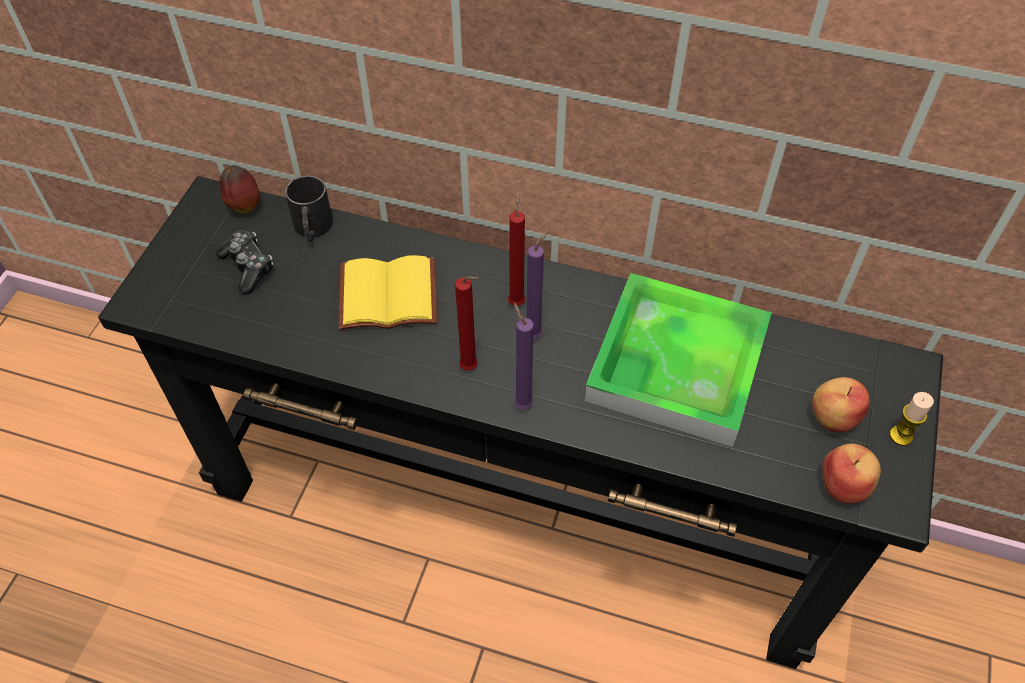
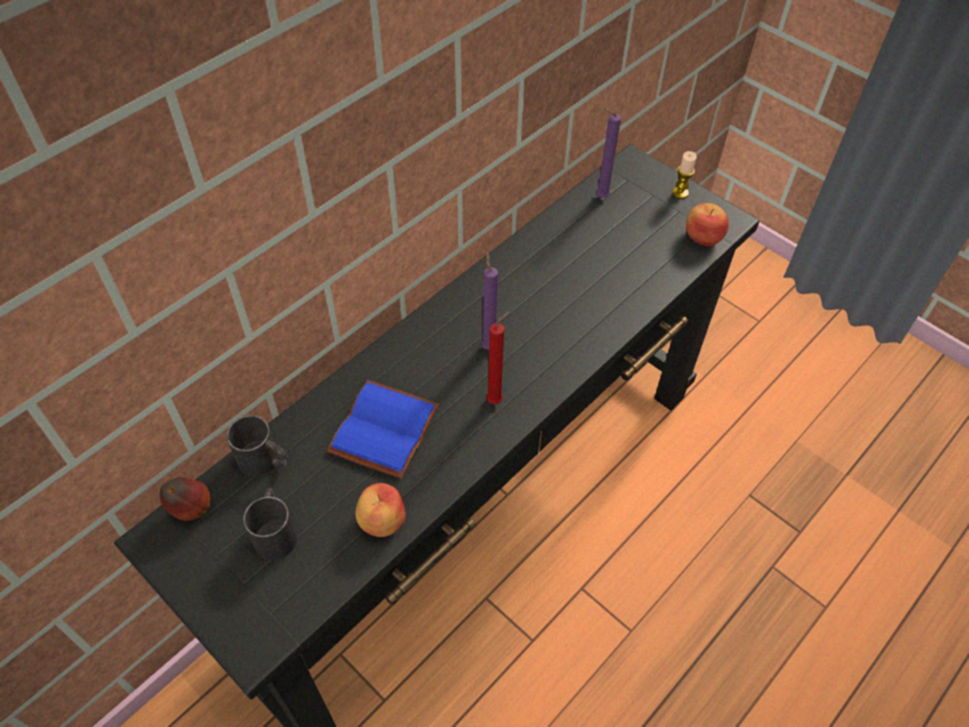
camera: 65 degrees left, 0 degrees up
game controller [216,230,273,294] -> black mug [243,488,297,560]
yellow book [339,255,437,330] -> blue book [327,380,439,479]
red candle [508,194,525,306] -> none
purple candle [514,303,534,410] -> purple candle moved to [596,109,621,198]
tray [585,273,772,447] -> none
apple [812,377,870,432] -> apple moved to [355,483,406,537]

